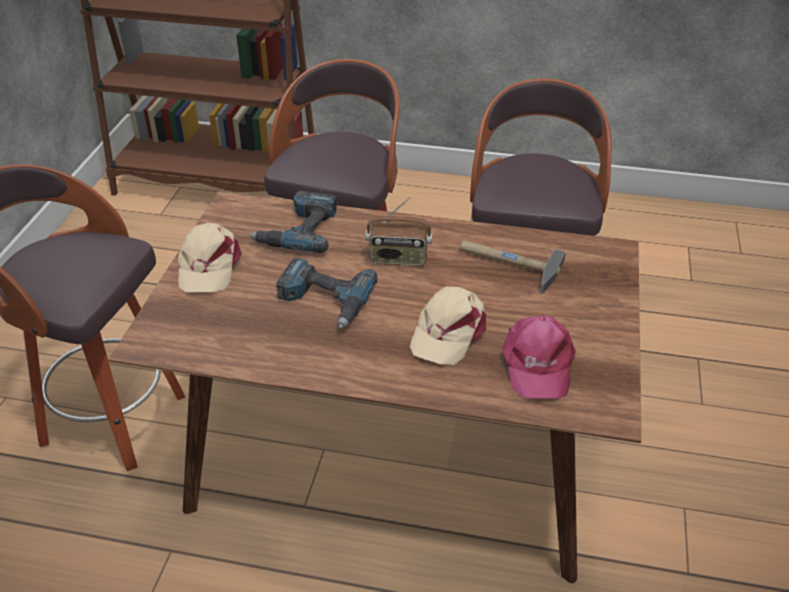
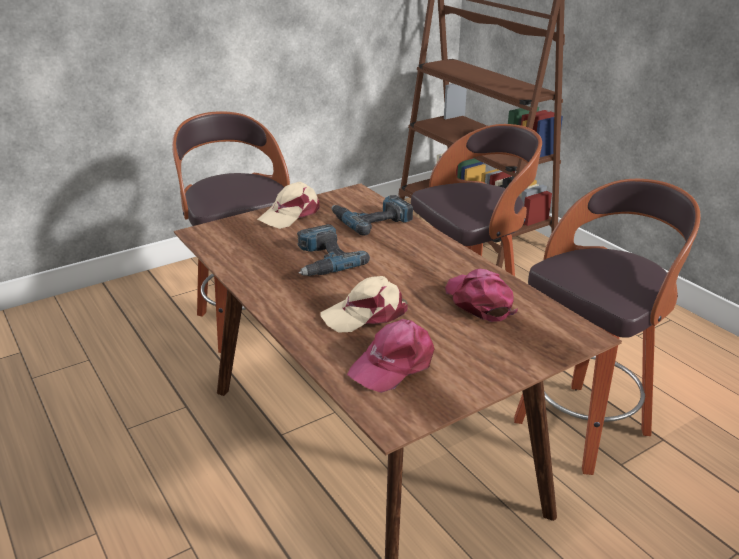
camera: 45 degrees right, 10 degrees down
radio [365,197,432,266] -> none
hammer [460,240,566,294] -> pink cap [445,269,518,322]

